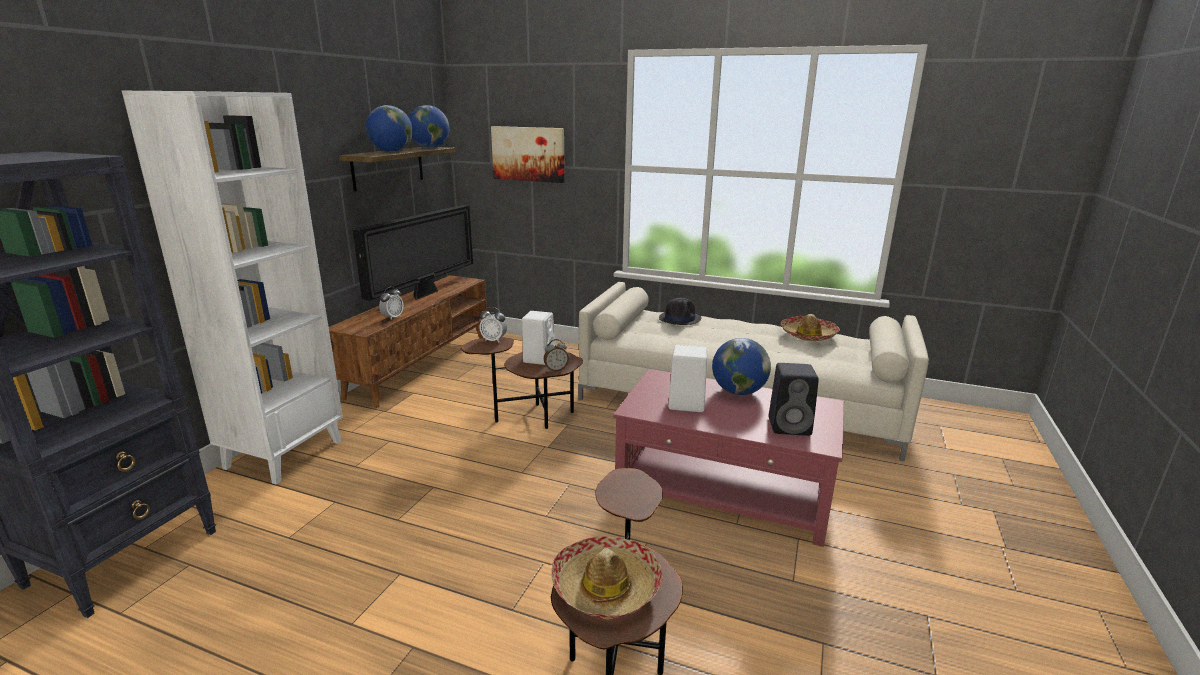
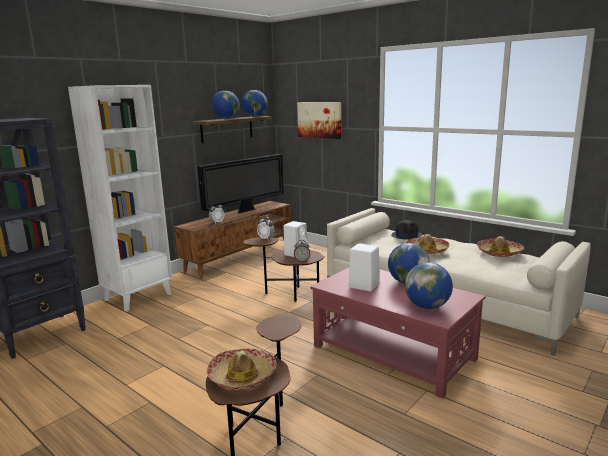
camera: 20 degrees right, 5 degrees down
black speaker [769,363,819,436] -> globe [405,262,453,309]
none -> hat [406,234,450,254]

